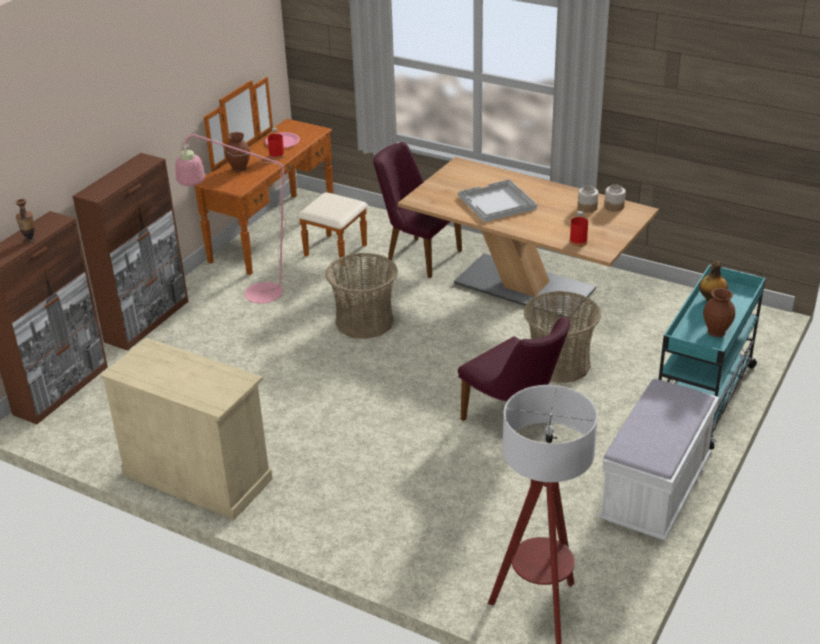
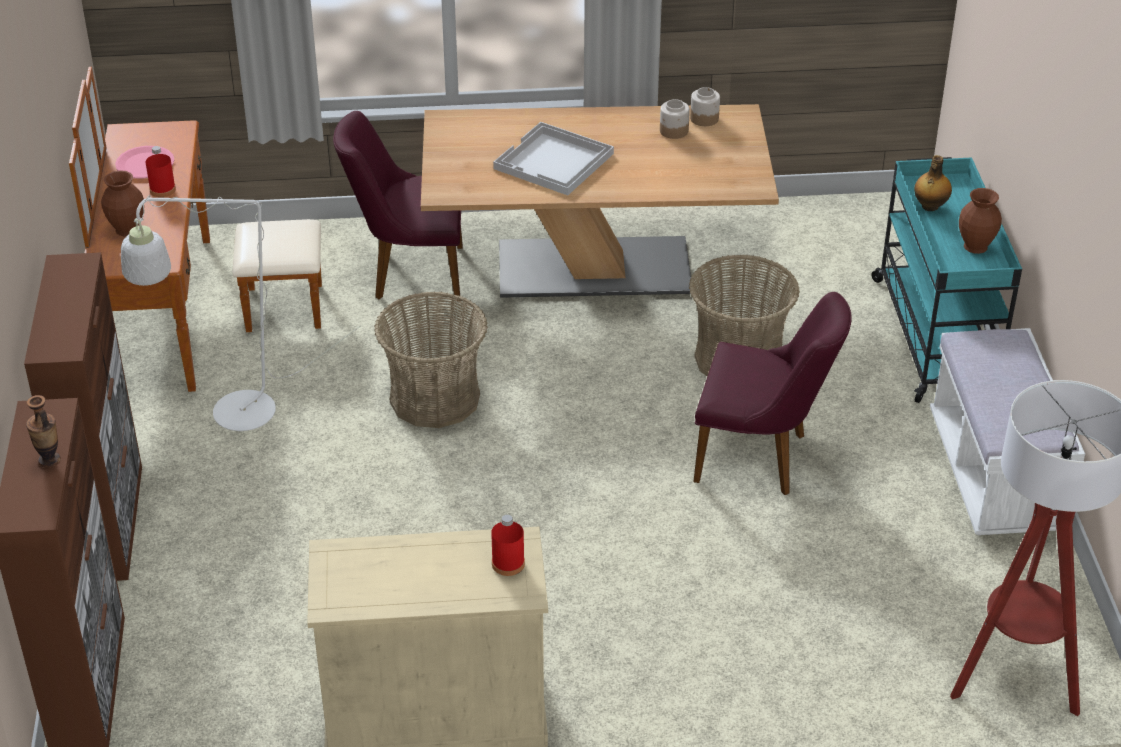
camera: 35 degrees left, 5 degrees up
pink floor lamp [175,133,349,303] -> white floor lamp [121,195,360,431]
red bottle [570,211,588,247] -> red bottle moved to [491,515,525,576]

